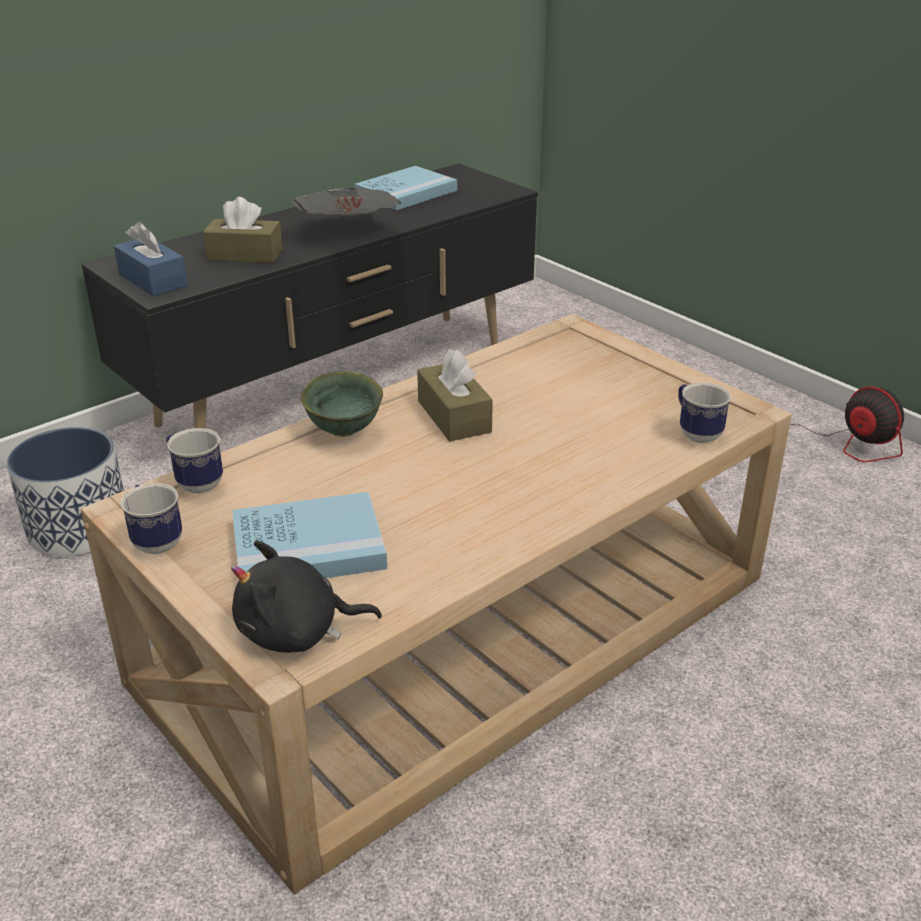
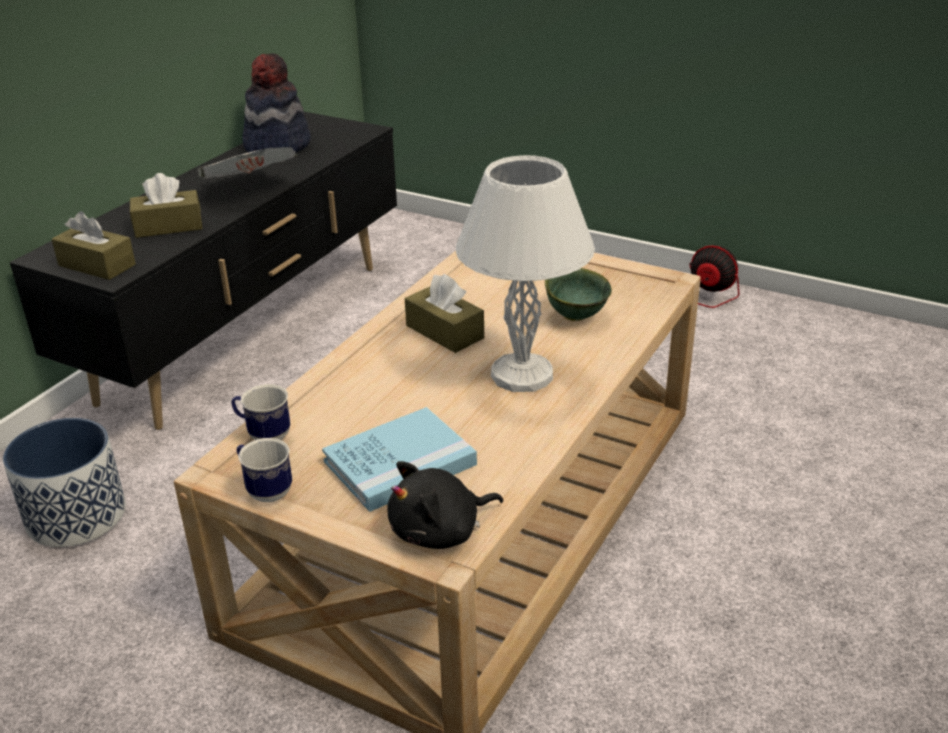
camera: 20 degrees left, 0 degrees up
blue tissue box [114,222,187,296] -> brown tissue box [52,211,136,280]
green bowl [301,372,383,437] -> green bowl moved to [545,268,612,321]
blue book [355,166,457,210] -> hat [243,53,311,153]
mug [678,382,731,443] -> none
none -> white table lamp [456,155,595,392]

